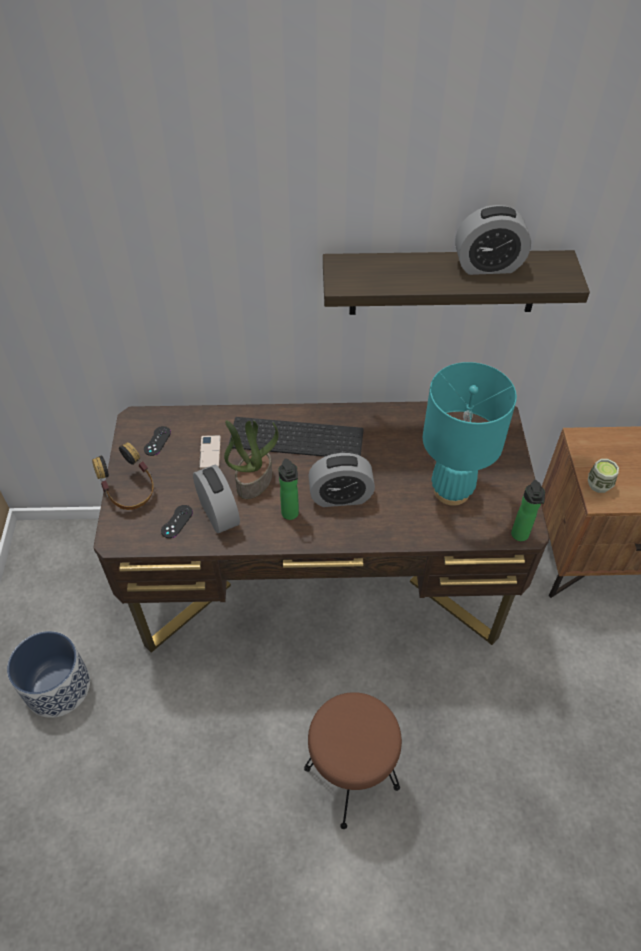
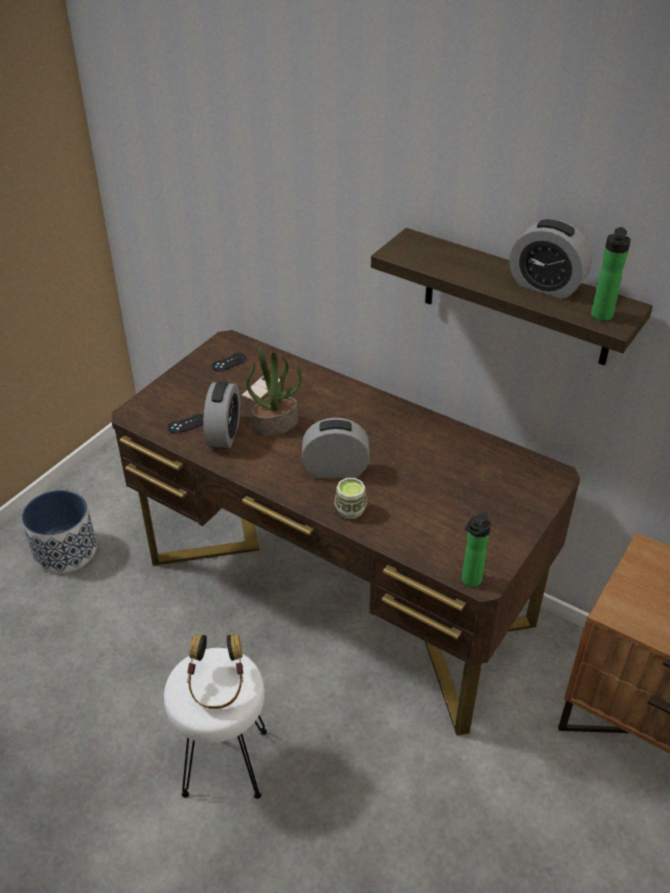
camera: 35 degrees right, 10 degrees down
headphones [92,442,153,510] -> headphones moved to [187,634,243,709]
keyboard [229,417,364,457] -> none
bottle [279,458,299,520] -> bottle moved to [591,227,631,321]
brown stool [304,692,402,829] -> white stool [164,648,267,799]
alarm clock [308,453,375,507] -> alarm clock turned 150 degrees clockwise [302,418,370,478]
turquoise table lamp [423,362,517,506] -> none
cup [588,459,619,493] -> cup moved to [334,478,367,519]

